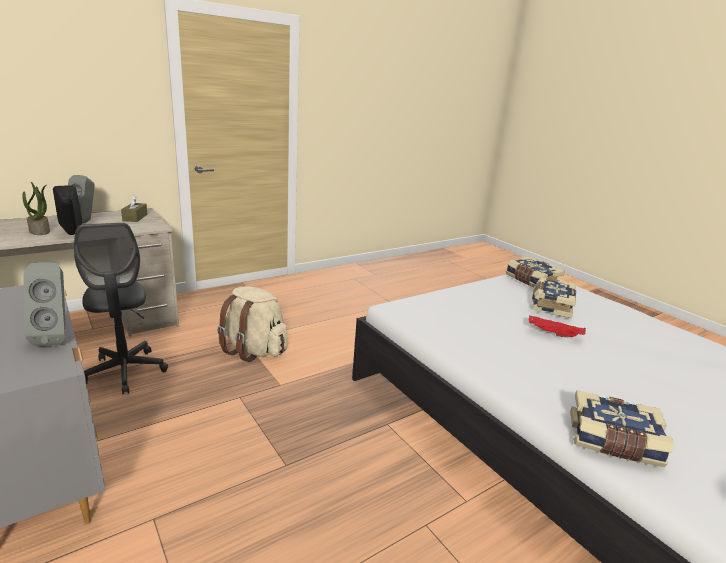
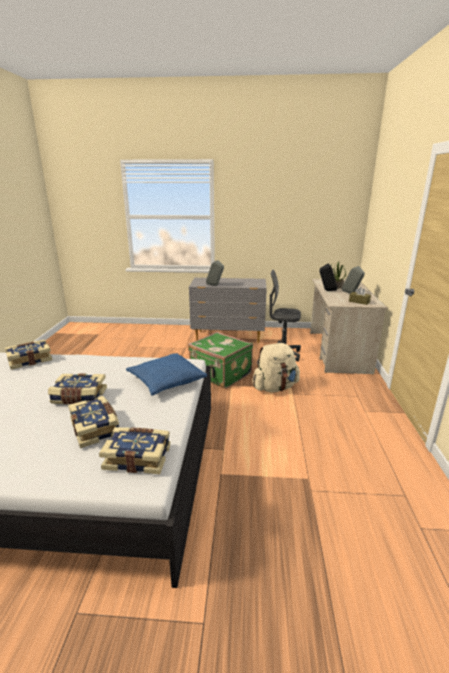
camera: 130 degrees right, 0 degrees up
red tray [528,316,586,337] -> book [48,373,107,404]
none -> blue pillow [126,353,207,396]
none -> green suitcase [188,332,253,388]

